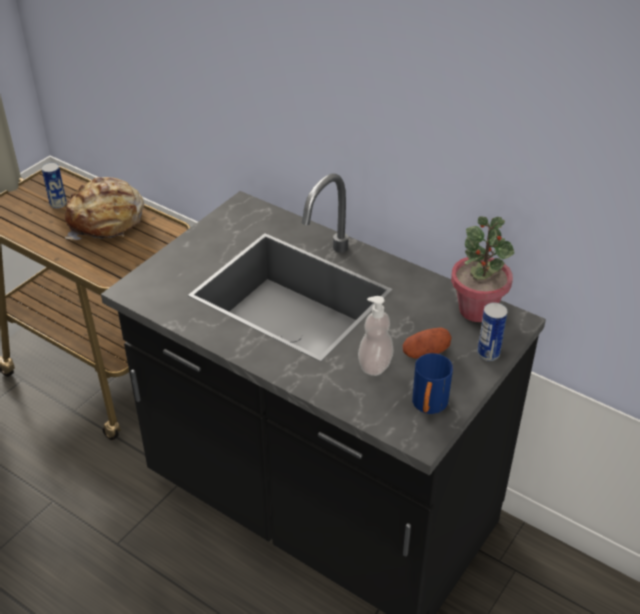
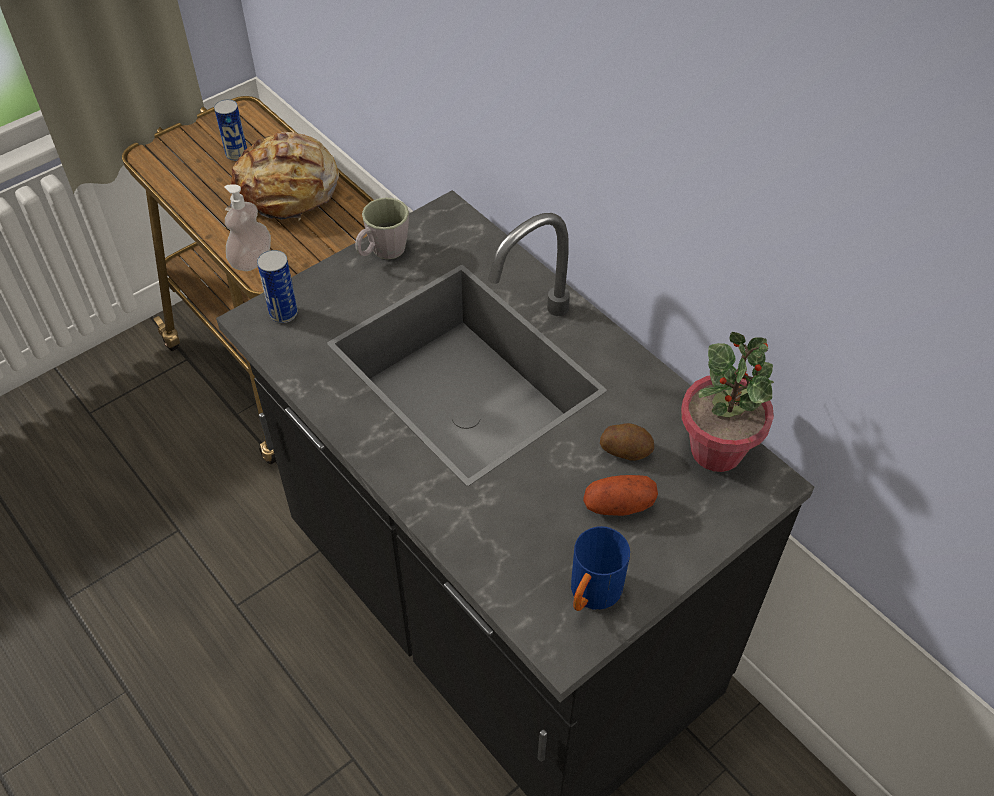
camera: 15 degrees right, 10 degrees up
soap dispenser [358,296,394,376] -> soap dispenser moved to [224,185,271,271]
can [477,302,508,361] -> can moved to [257,250,298,323]
none -> grey mug [355,197,409,259]
none -> potato [600,423,654,461]

